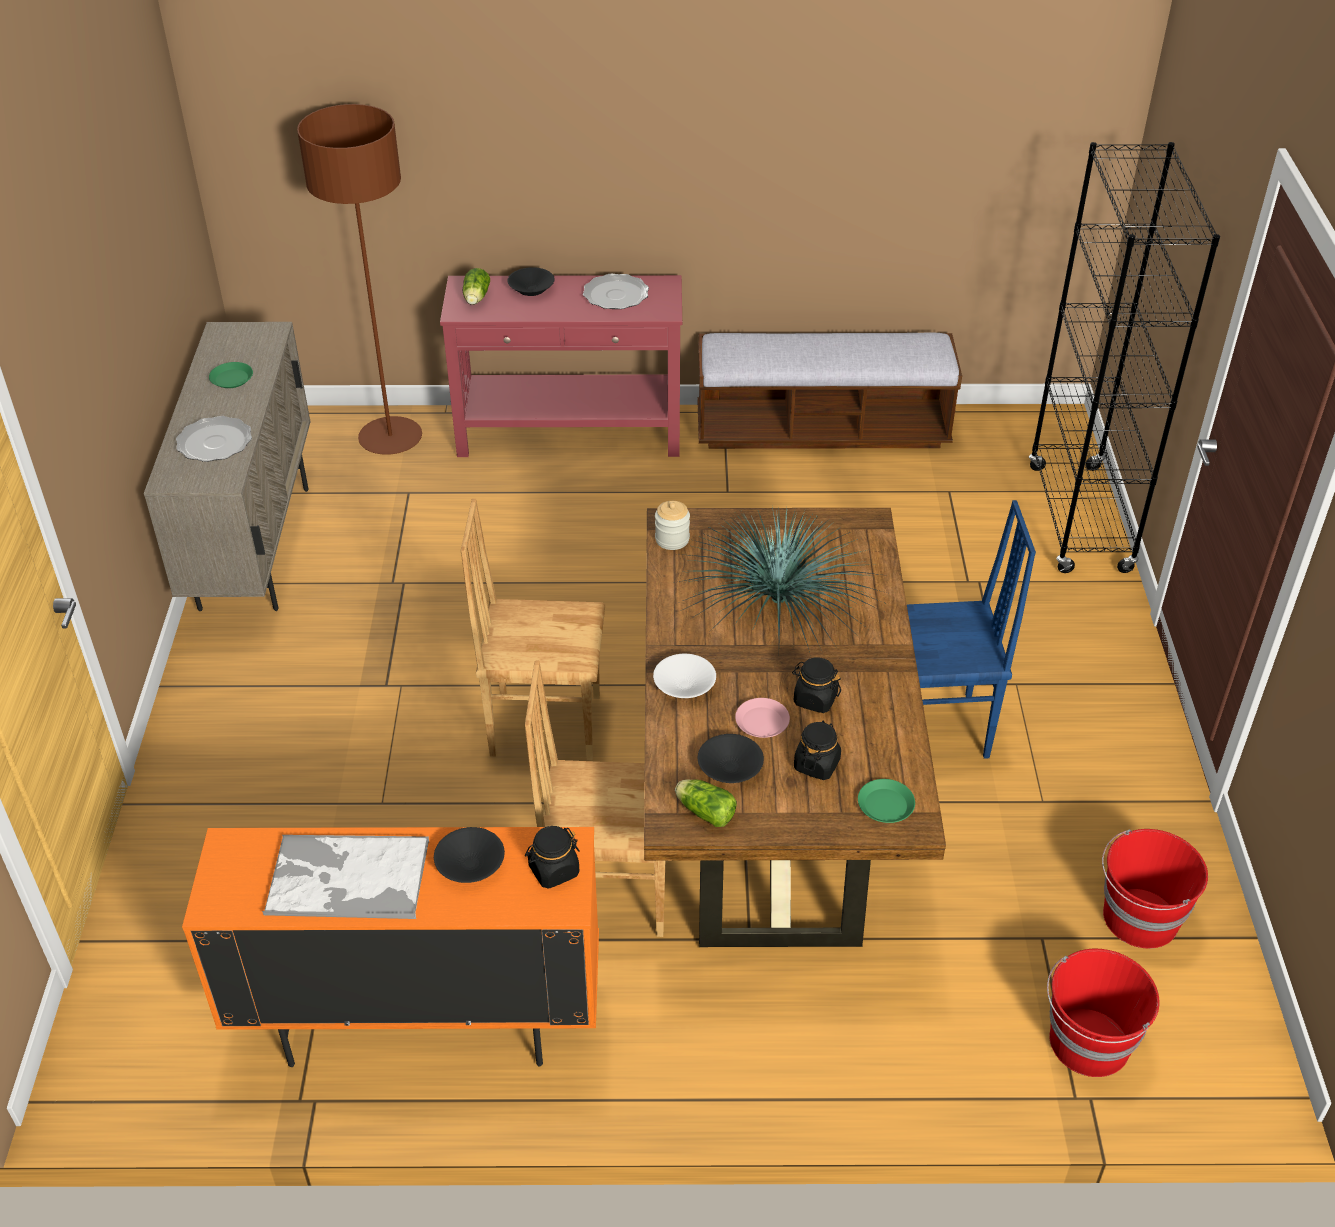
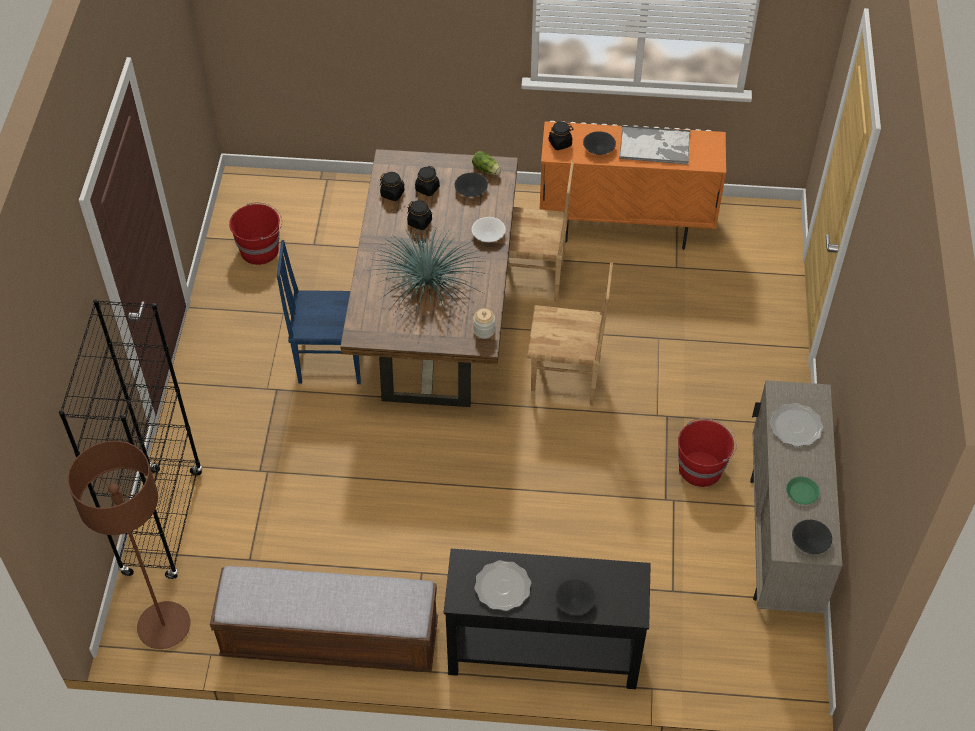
camera: 175 degrees left, 10 degrees up
brown floor lamp [297,104,422,455] -> brown floor lamp moved to [67,441,191,649]
red console table [440,275,682,457] -> black console table [444,548,651,689]
lettuce [463,268,490,305] -> none
pink plate [735,698,790,738] -> none
green plate [858,779,915,823] -> none
red bucket [1047,949,1159,1077] -> red bucket moved to [678,418,737,487]
none -> black jar [380,172,405,201]
none -> black bowl [792,520,832,554]

